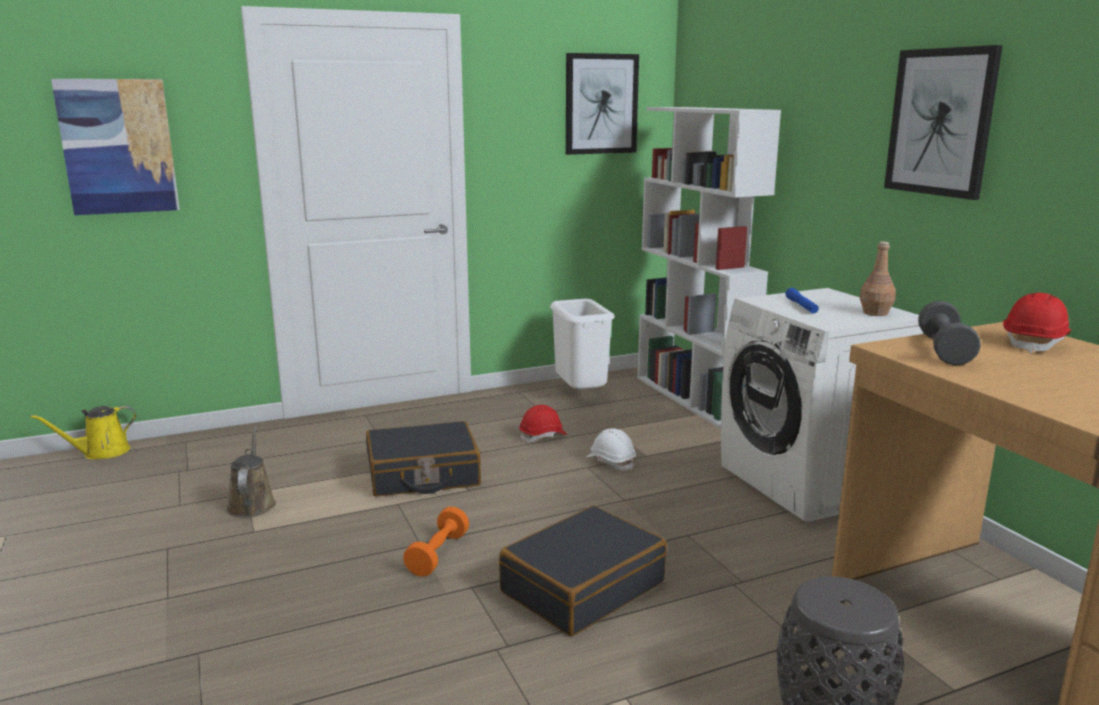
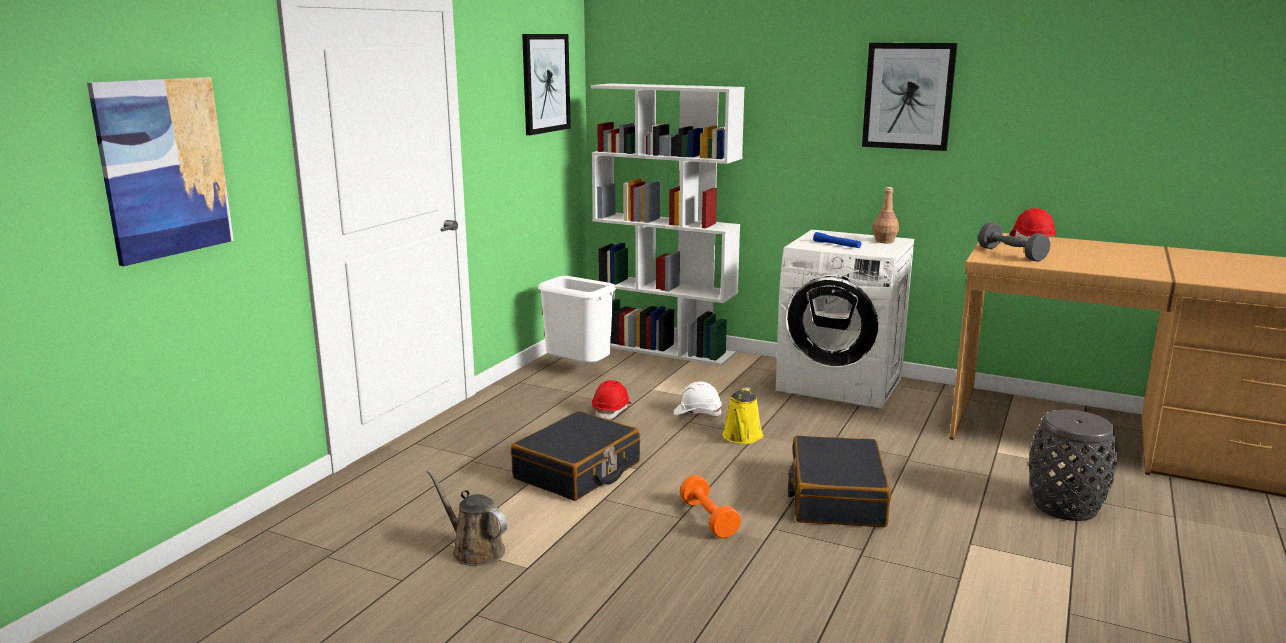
camera: 40 degrees left, 0 degrees up
yellow watering can [30,406,136,460] -> yellow watering can moved to [723,387,763,444]

